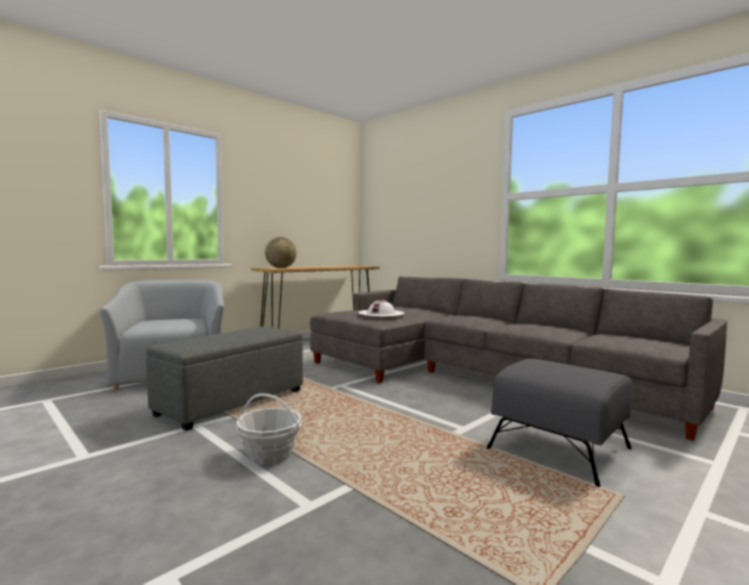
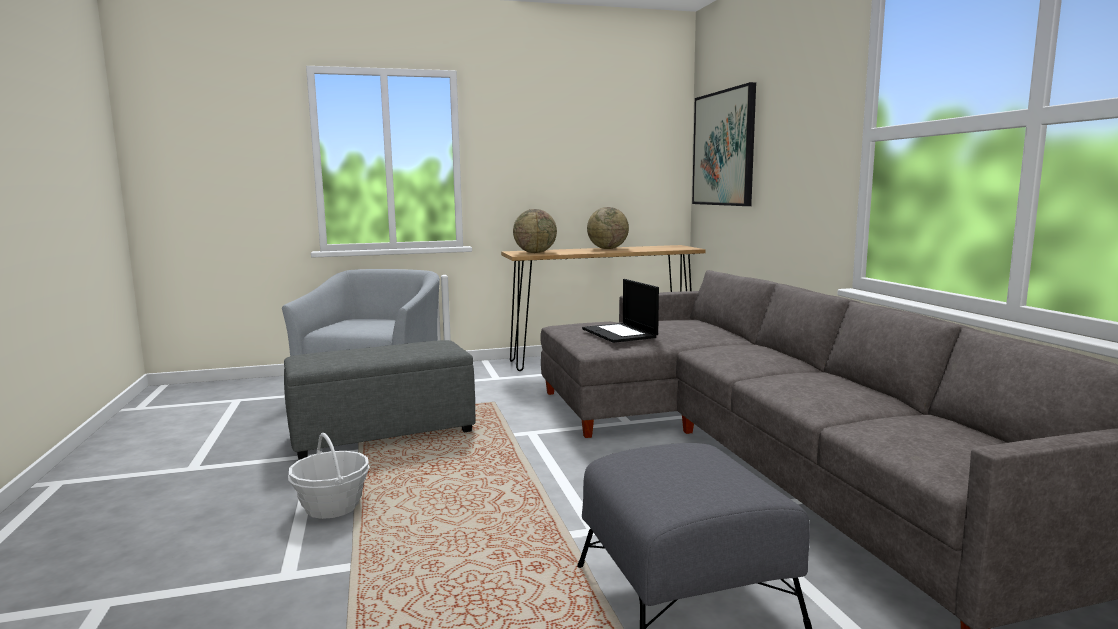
camera: 30 degrees right, 5 degrees up
white hat [358,300,404,317] -> laptop [582,279,659,343]
none -> globe [587,207,629,249]
none -> picture [692,82,756,206]

